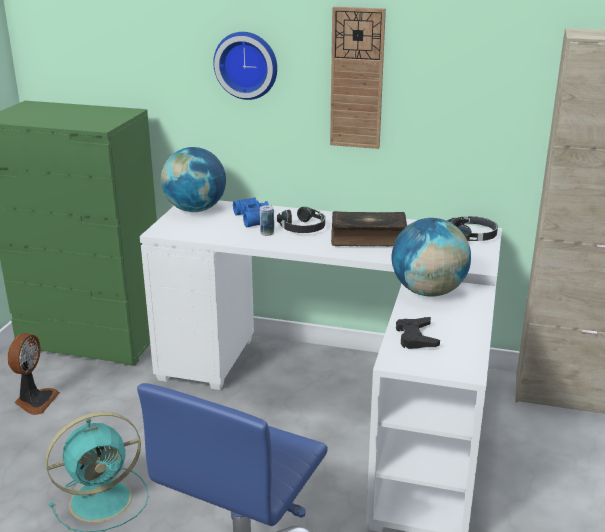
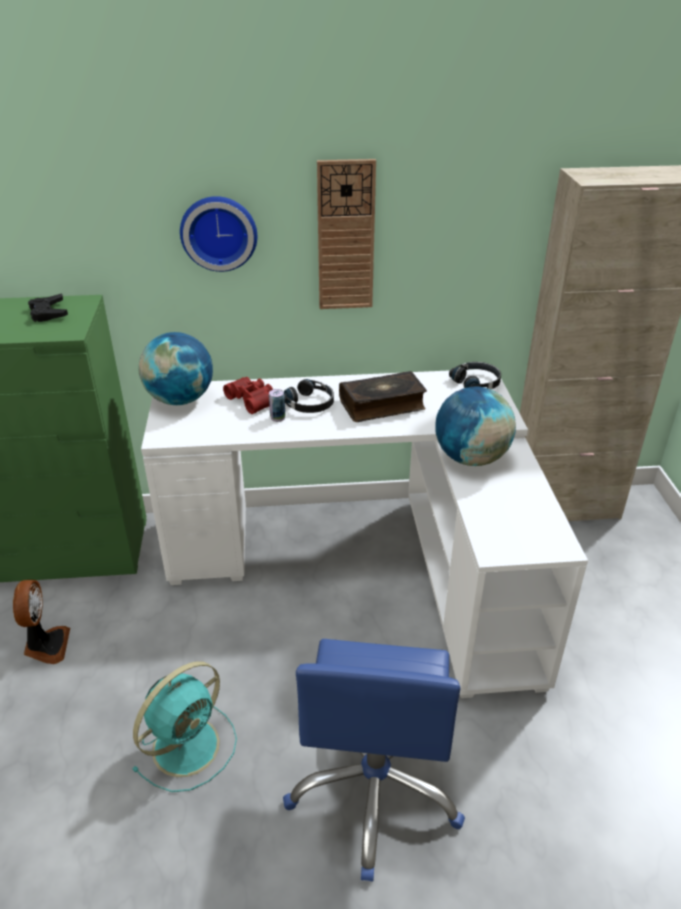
camera: 20 degrees left, 10 degrees up
blue binoculars [233,198,269,227] -> red binoculars [223,377,273,414]
black game controller [396,317,440,349] -> black game controller moved to [28,294,68,322]

